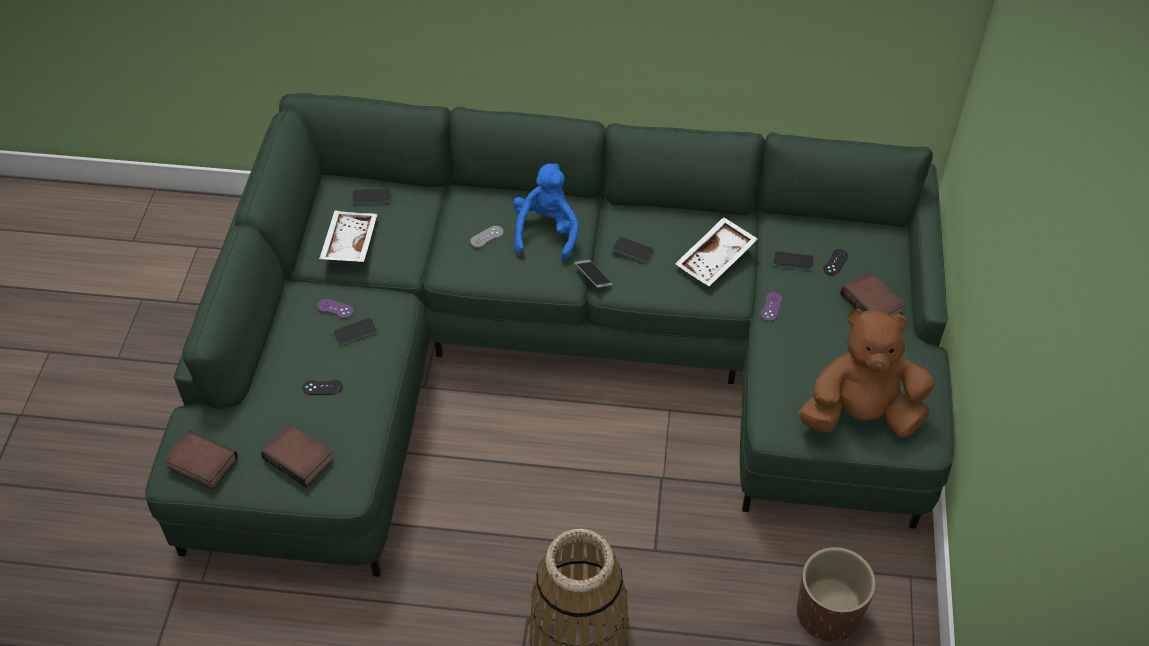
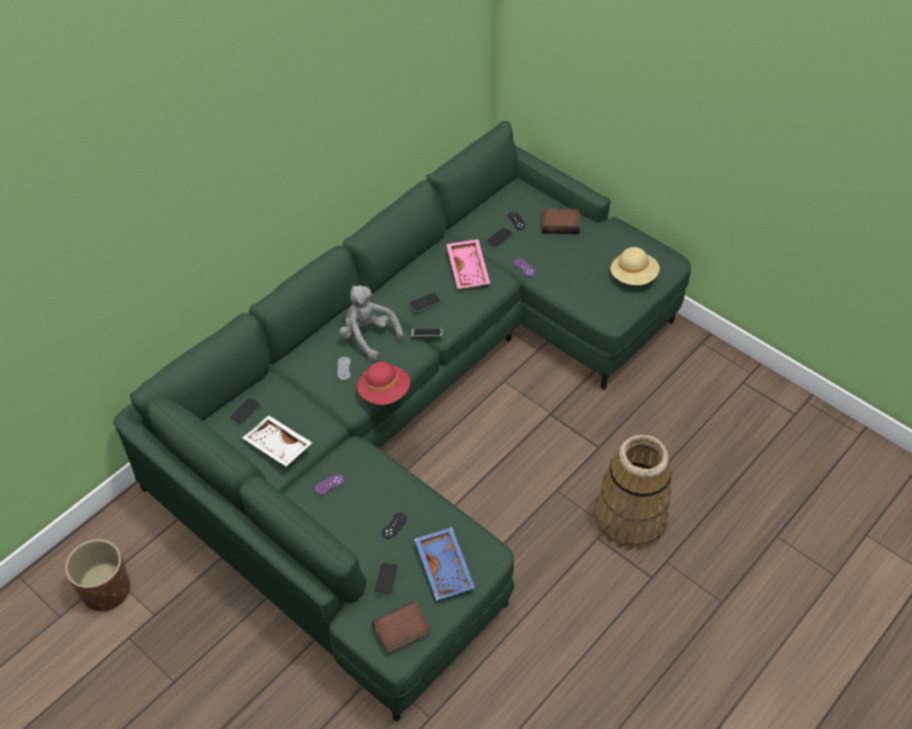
camera: 55 degrees left, 0 degrees up
book [261,424,334,487] -> blue tray [414,527,475,601]
phone [333,318,378,346] -> phone moved to [374,562,399,597]
blue plush toy [513,163,579,261] -> grey plush toy [339,285,404,361]
white tray [675,217,758,286] -> pink tray [446,239,490,289]
brown planter [797,547,876,642] -> brown planter moved to [65,539,131,612]
brown plush toy [798,309,934,438] -> beige hat [610,247,660,285]
none -> red hat [357,362,410,405]

